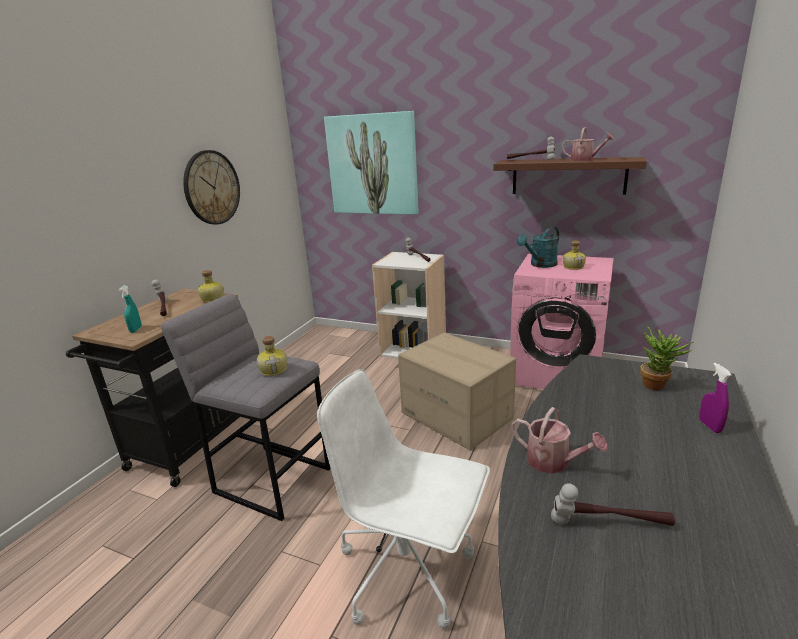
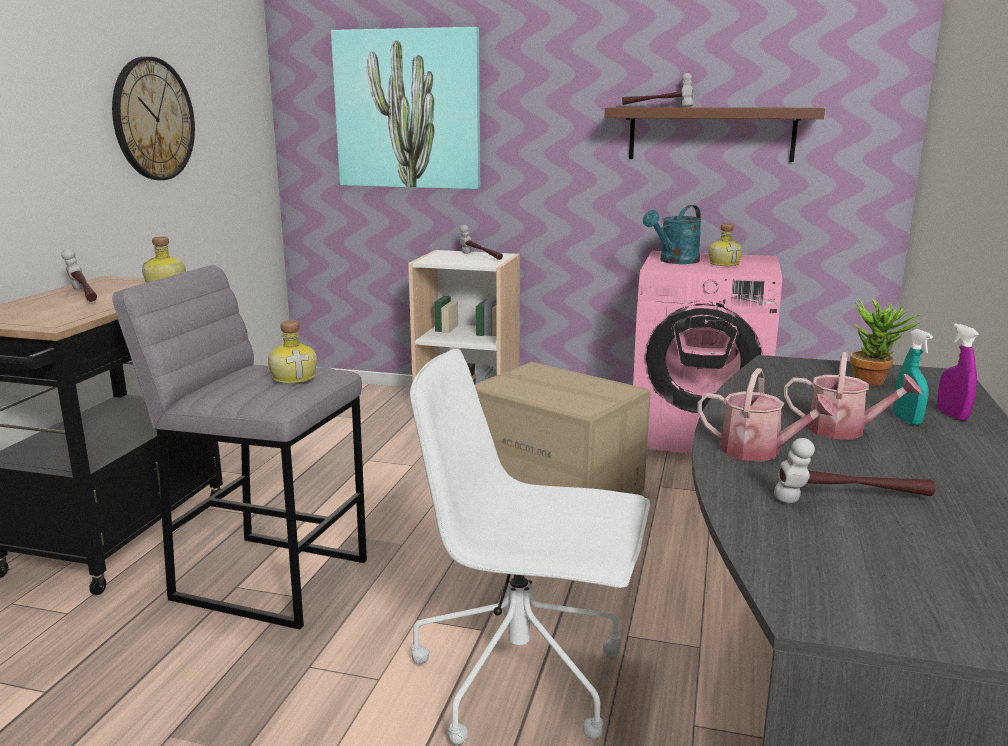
camera: 10 degrees left, 5 degrees down
turquoise spray bottle [119,285,142,333] -> turquoise spray bottle moved to [893,329,933,425]
watering can [562,127,614,161] -> watering can moved to [784,352,922,439]

